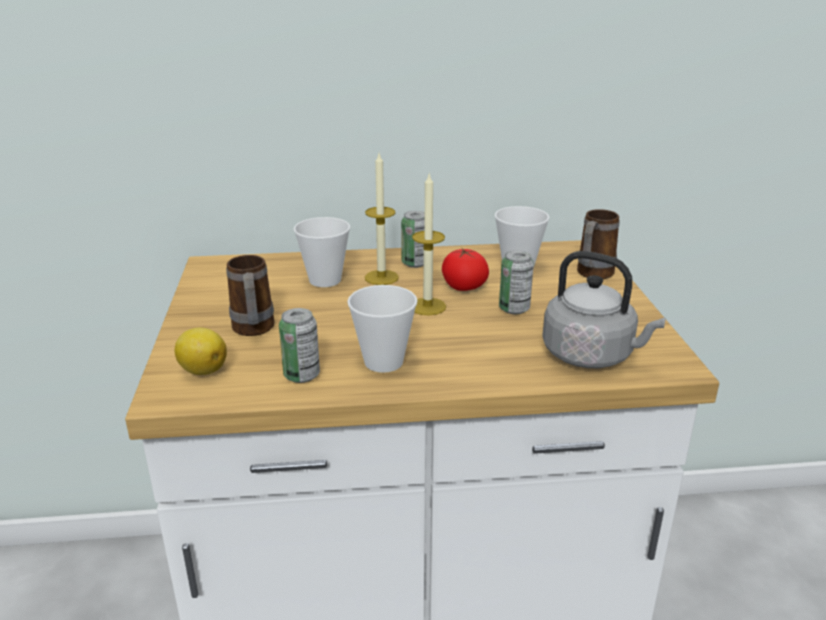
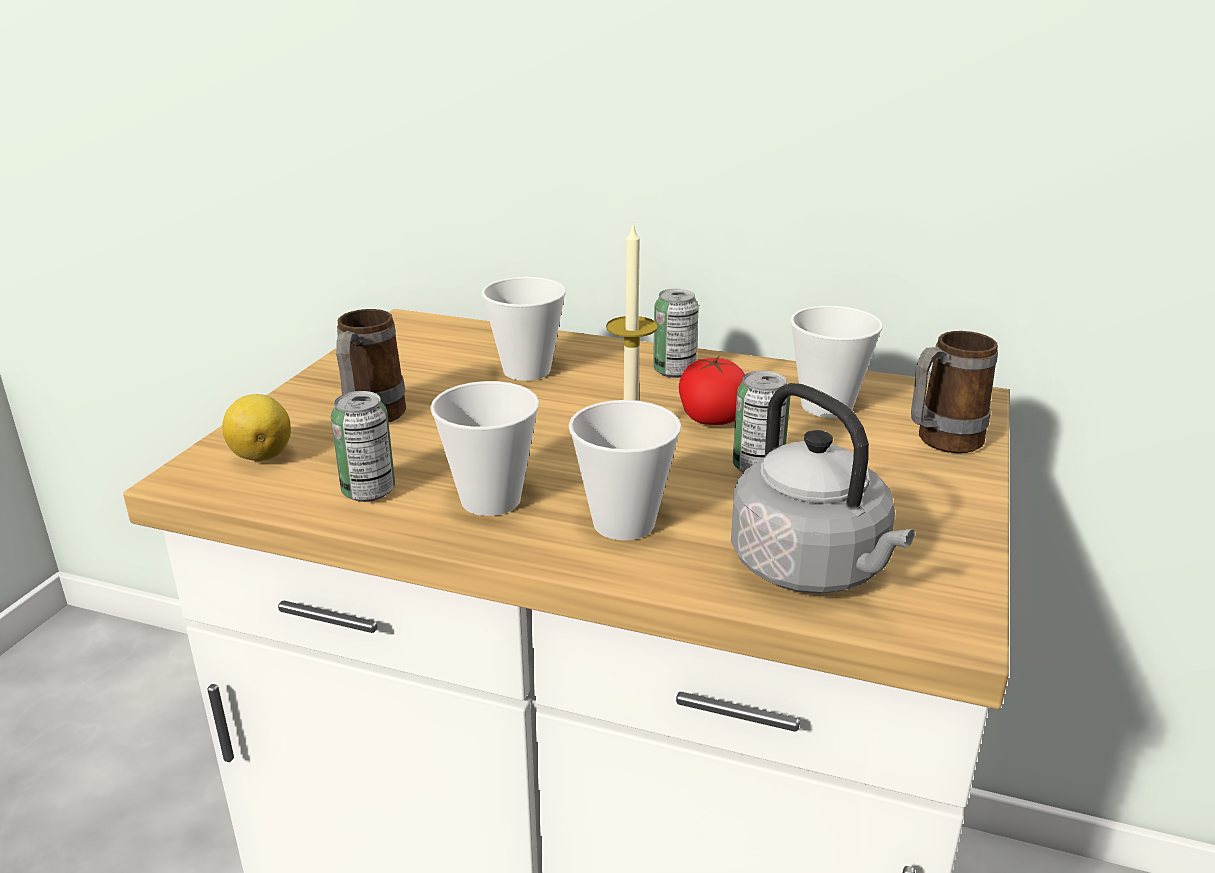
camera: 25 degrees right, 0 degrees up
candle [365,153,399,285] -> none
none -> cup [569,400,681,541]

